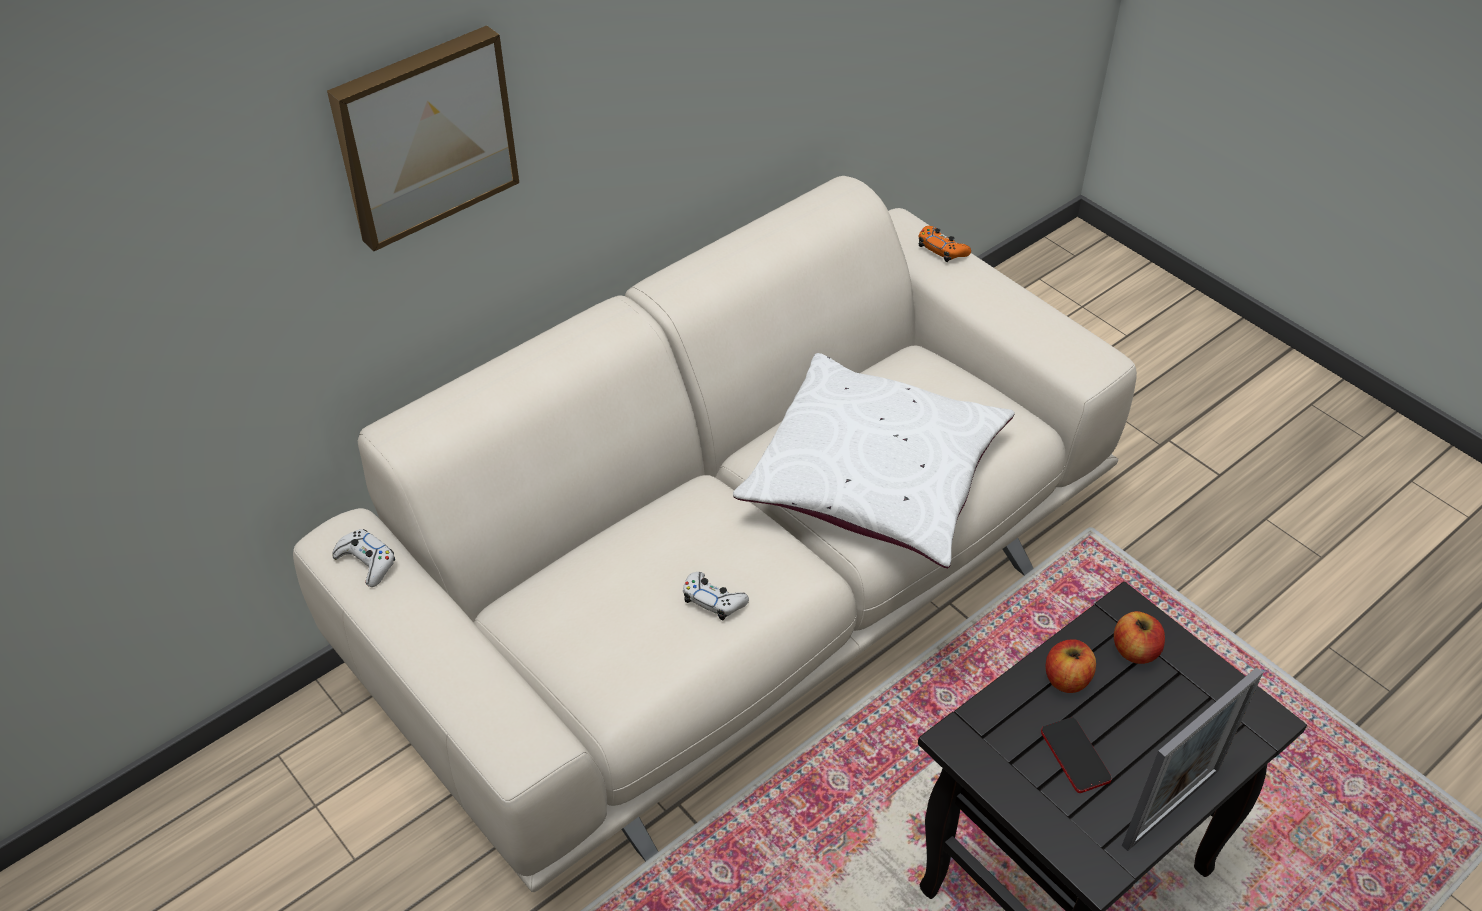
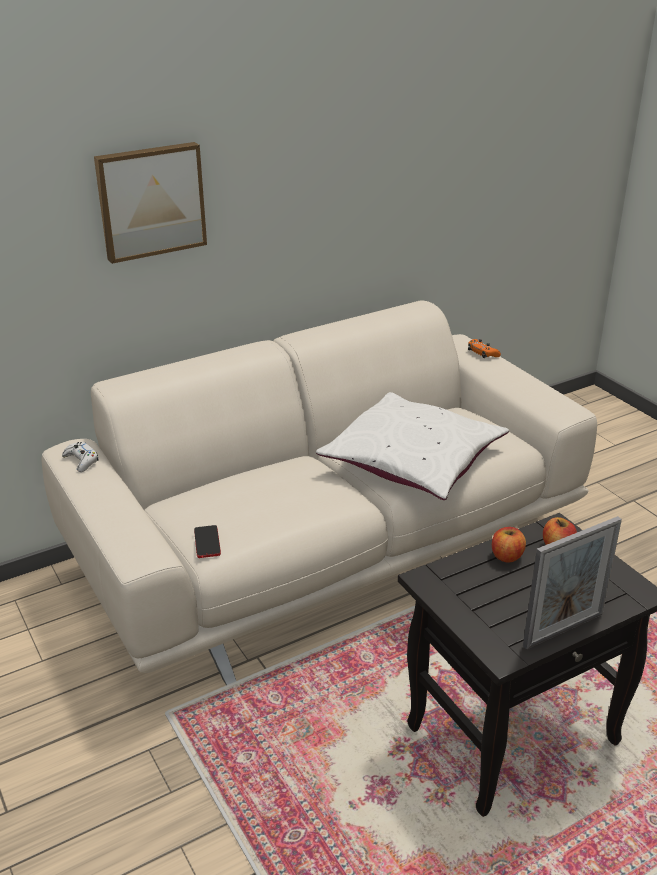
camera: 10 degrees right, 15 degrees down
white game controller [683,572,749,620] -> none
phone [1041,717,1112,793] -> phone moved to [194,525,221,558]

